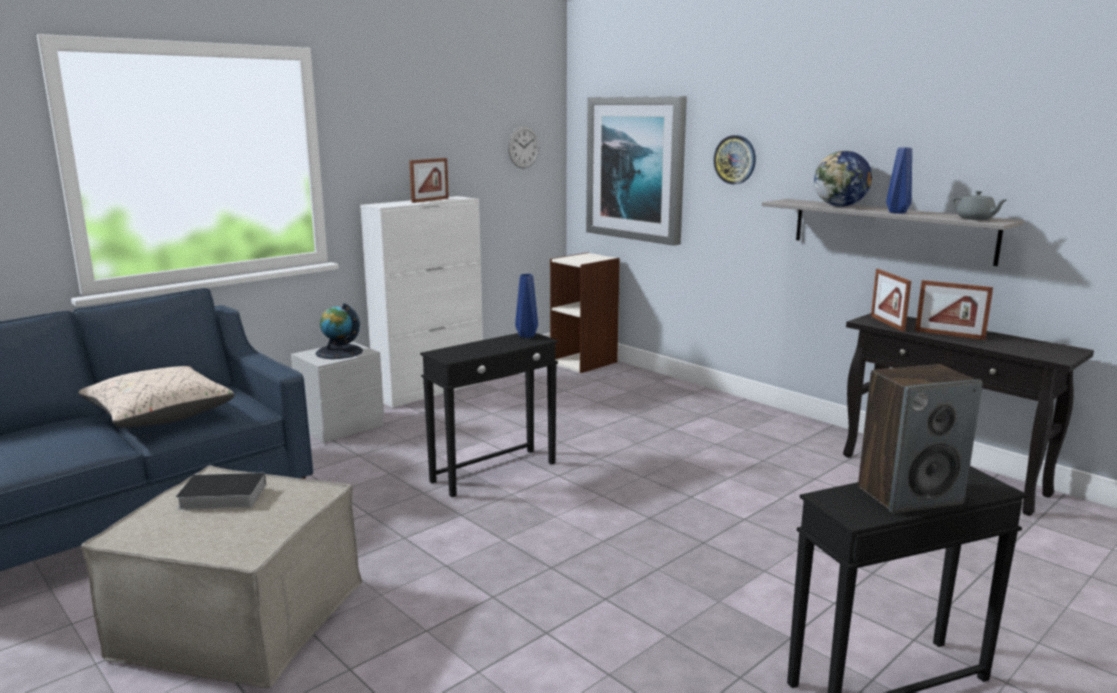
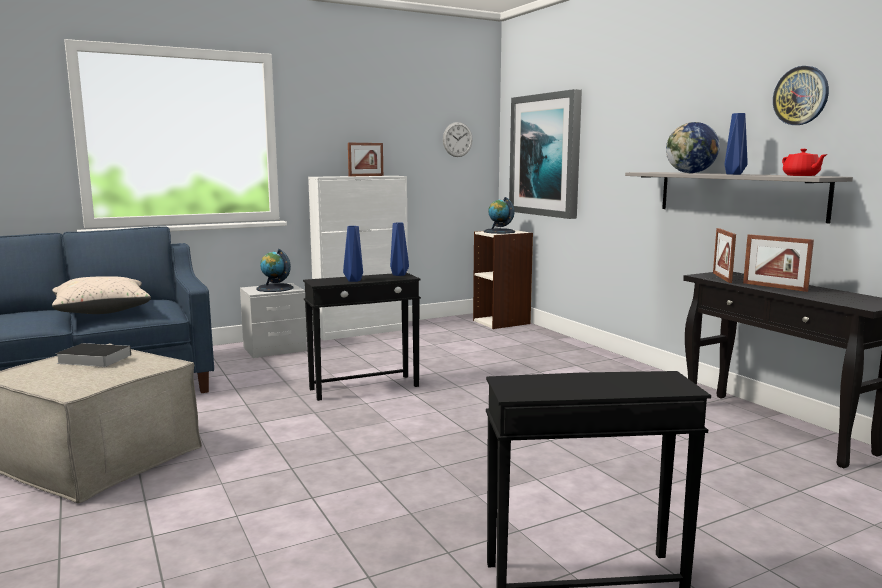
camera: 15 degrees right, 5 degrees down
wall clock [714,135,756,185] -> wall clock moved to [773,66,829,125]
speaker [858,364,983,513] -> none
grey teapot [952,191,1006,220] -> red teapot [782,149,827,176]
none -> blue vase [343,226,363,282]
none -> globe [484,197,515,234]

